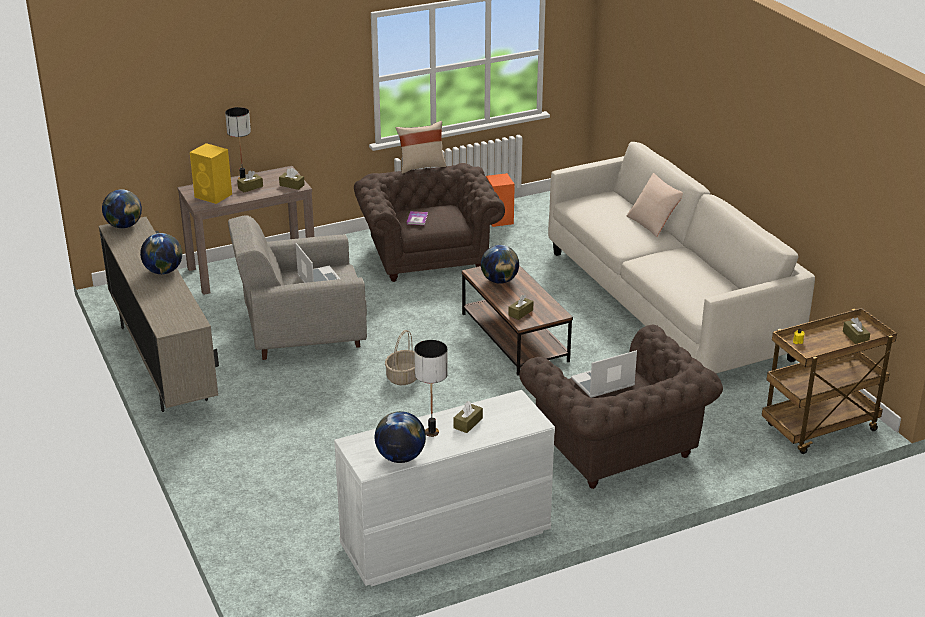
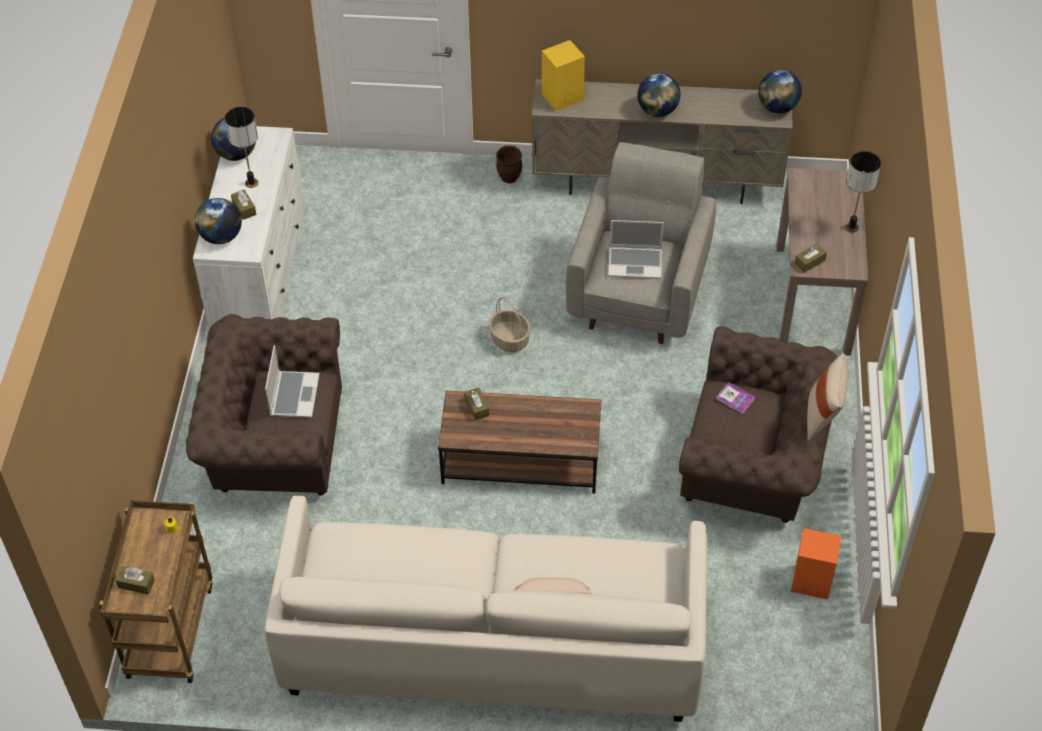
camera: 120 degrees right, 20 degrees up
yellow speaker [190,143,232,204] -> yellow speaker moved to [542,40,585,111]
brown tissue box [237,170,263,192] -> none
globe [481,245,519,284] -> globe moved to [195,198,242,244]
none -> brown planter [496,146,522,183]

